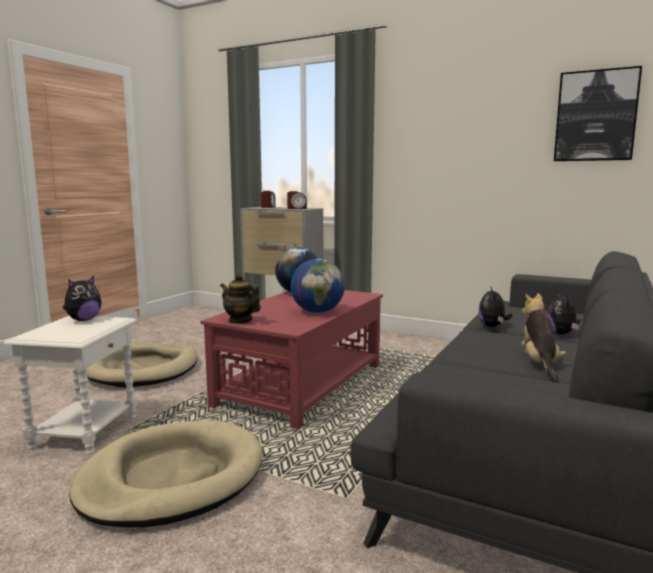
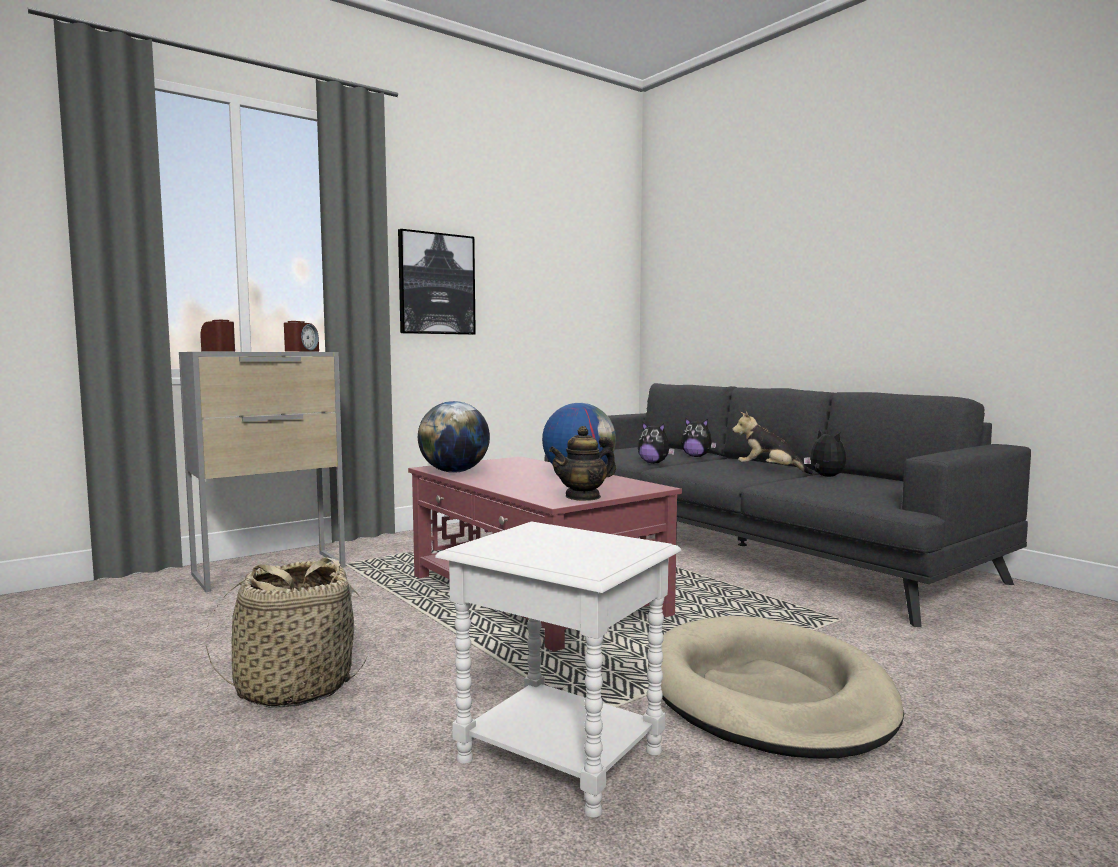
camera: 65 degrees left, 5 degrees down
plush toy [63,276,101,321] -> plush toy moved to [804,429,846,477]
beige dog bed [86,343,198,387] -> basket [206,557,370,708]
picture [554,66,642,161] -> picture moved to [398,229,476,335]

